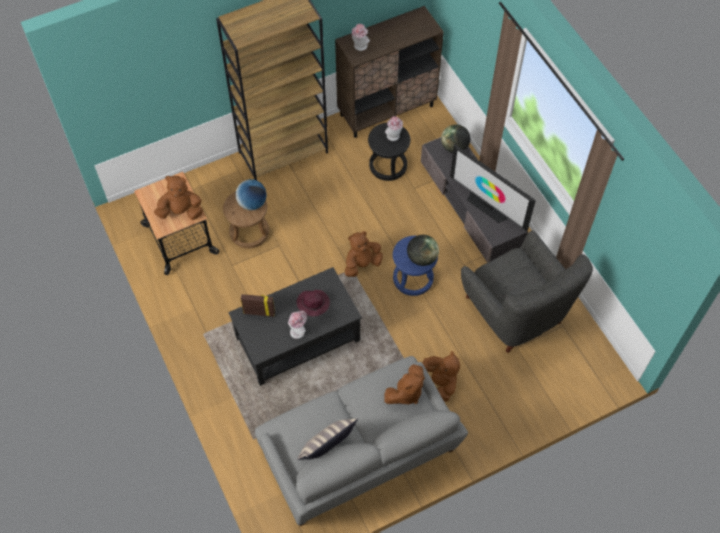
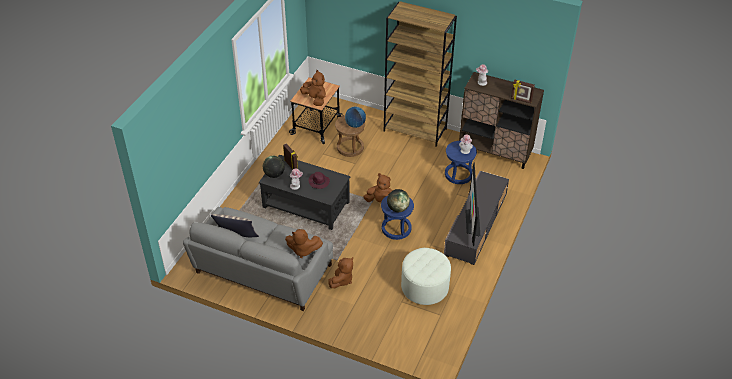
camera: 50 degrees right, 15 degrees down
black stool [368,123,411,181] -> blue stool [445,141,477,184]
globe [441,124,470,153] -> globe moved to [263,155,285,178]
grey armchair [461,231,593,353] -> white ottoman [401,248,451,305]
none -> picture frame [511,79,535,103]

